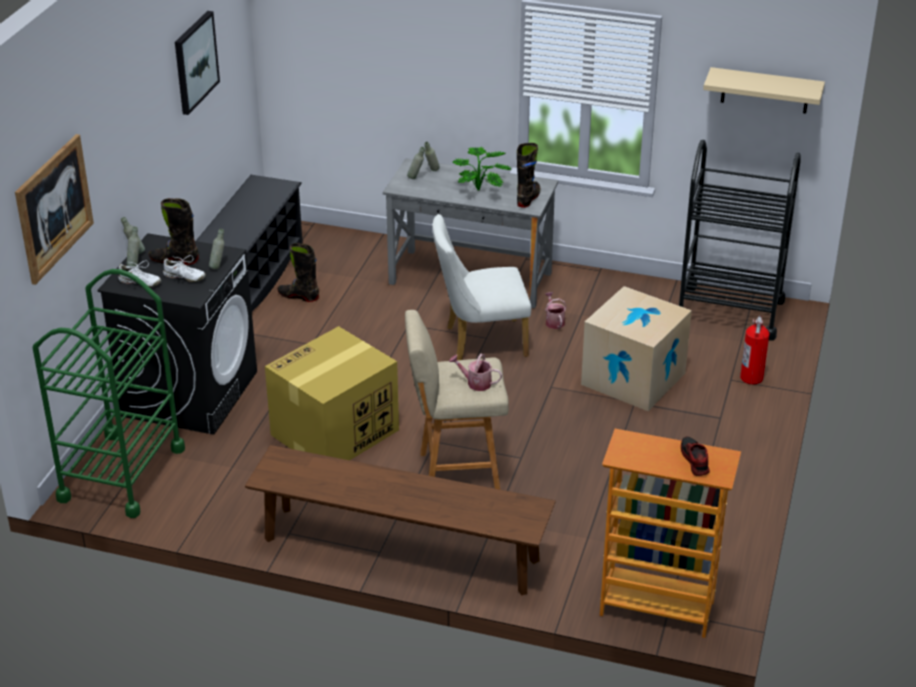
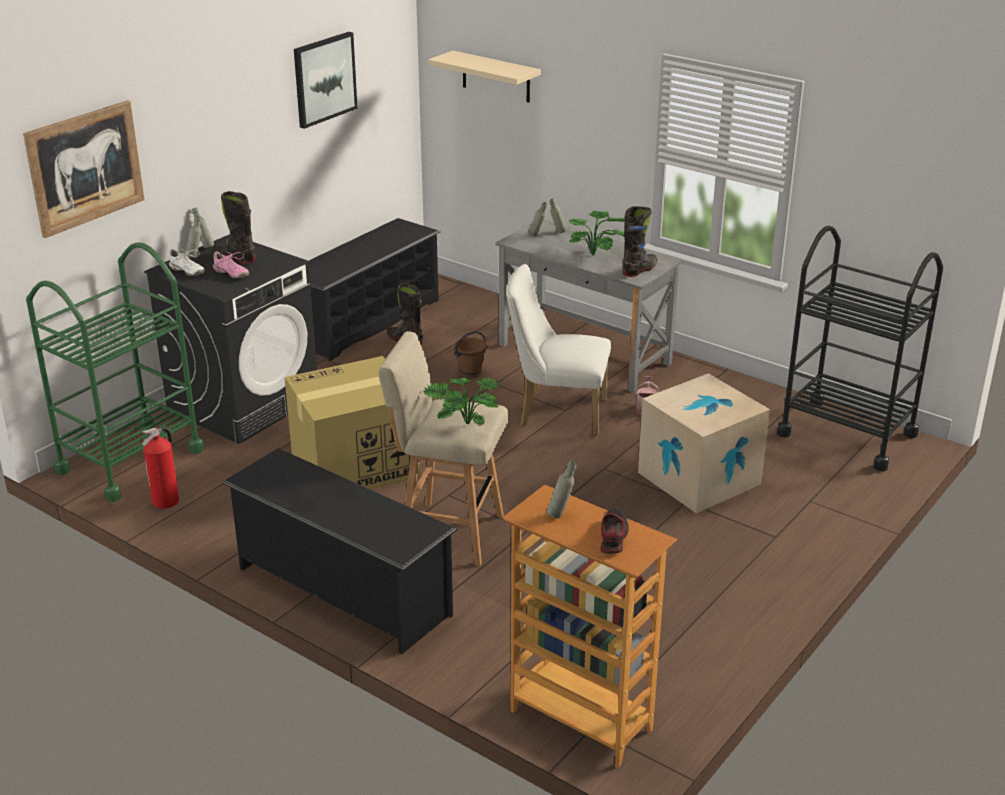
camera: 20 degrees right, 5 degrees down
white shoe [163,255,206,282] -> pink shoe [212,251,249,279]
grey bottle [209,229,225,269] -> grey bottle moved to [547,461,577,518]
brown bench [245,445,556,595] -> black shoe rack [222,448,457,654]
watering can [449,354,502,391] -> potted plant [423,377,499,426]
beige shelf [703,67,825,114] -> beige shelf moved to [428,51,541,103]
fire extinguisher [740,316,769,384] -> fire extinguisher moved to [142,428,179,509]
none -> brown bucket [454,331,488,378]

